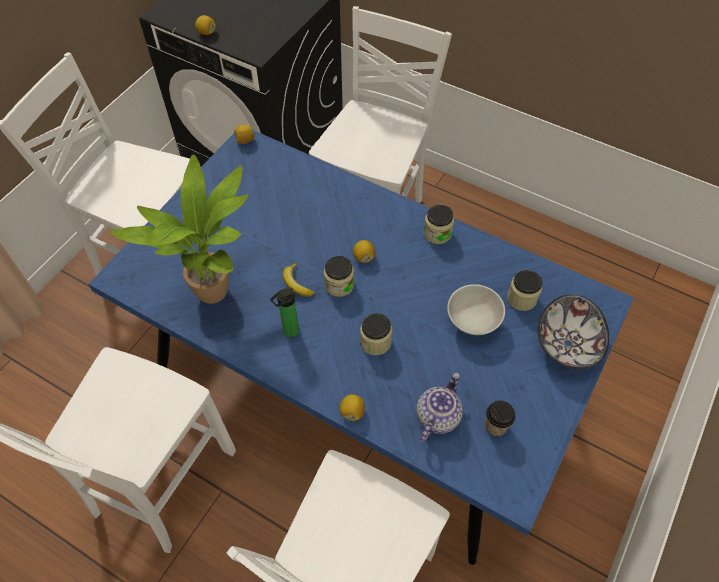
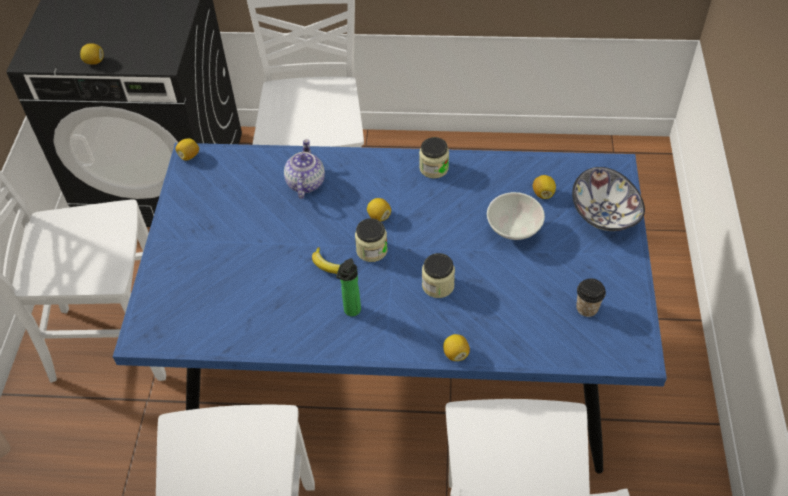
camera: 25 degrees left, 5 degrees down
potted plant [109,154,248,304] -> none
teapot [416,373,463,442] -> teapot moved to [284,139,325,199]
jar [507,270,542,311] -> lemon [533,175,556,199]

